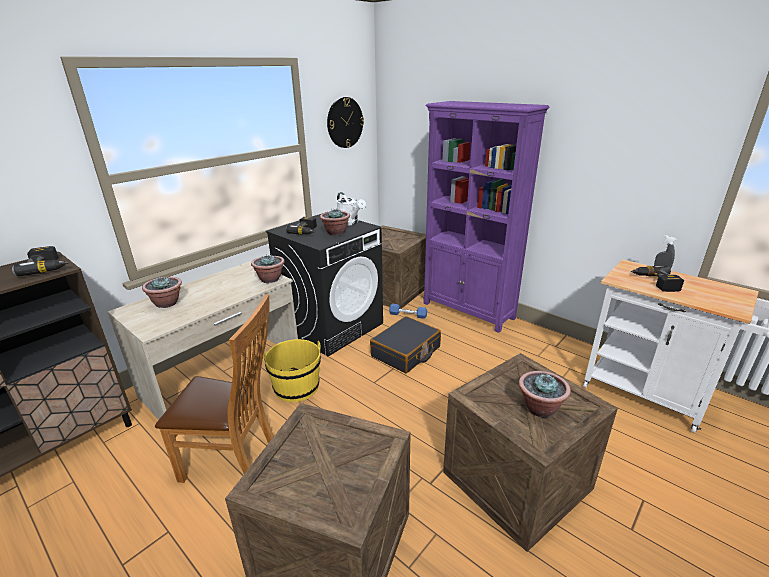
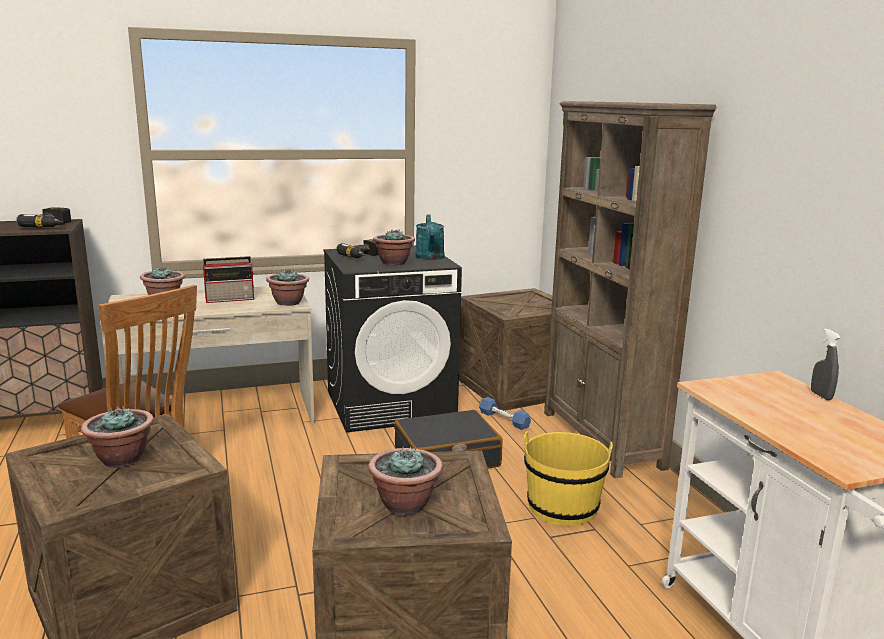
camera: 30 degrees right, 10 degrees down
yellow bucket [263,339,321,402] -> yellow bucket moved to [524,431,613,526]
wall clock [327,97,364,148] -> none
white watering can [337,192,366,226] -> turquoise watering can [416,215,444,260]
purple bookcase [423,101,550,333] -> brown bookcase [544,101,717,478]
power drill [630,266,684,292] -> none
none -> potted plant [81,406,154,468]
none -> radio [203,256,255,303]

